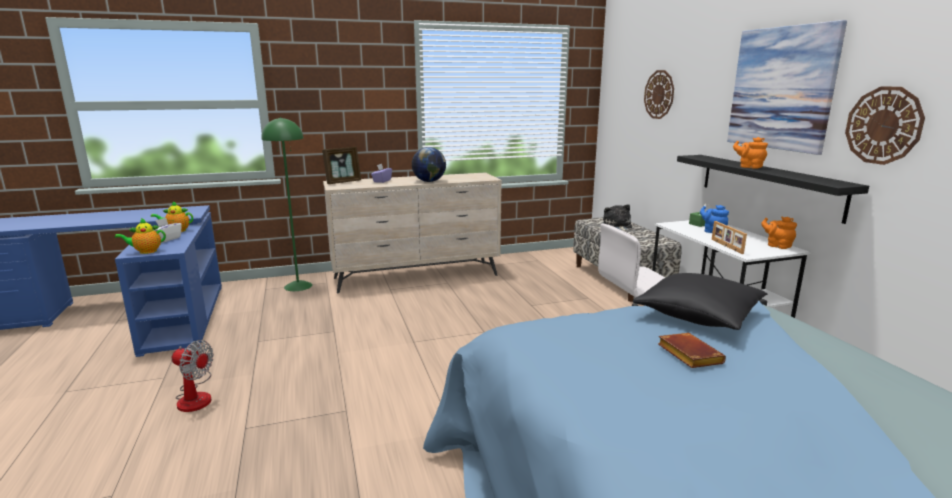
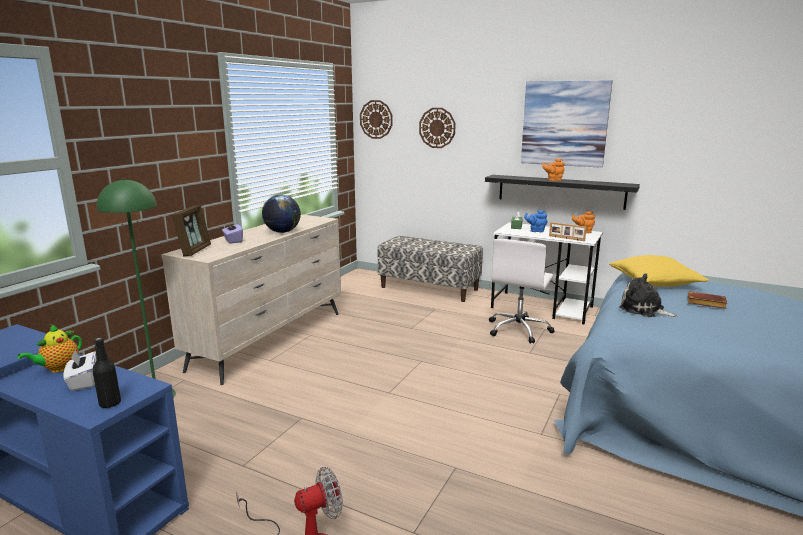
camera: 45 degrees left, 0 degrees up
teapot [115,218,166,254] -> black bottle [92,337,121,408]
plush toy [603,204,632,232] -> plush toy moved to [619,274,678,317]
black pillow [633,273,767,330] -> yellow pillow [609,255,709,287]
wall clock [845,87,925,165] -> wall clock moved to [360,100,392,139]

